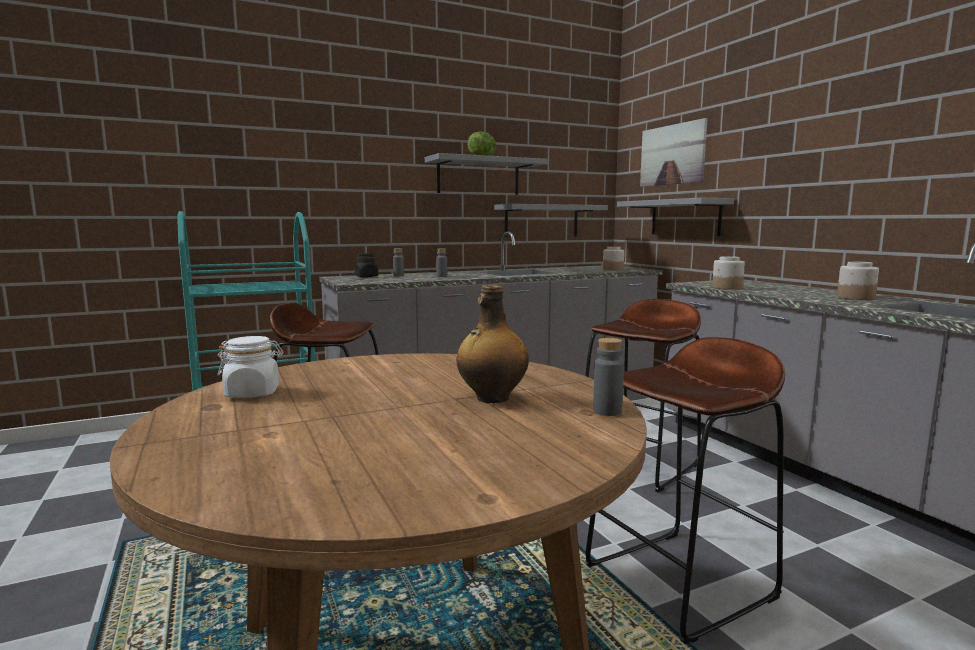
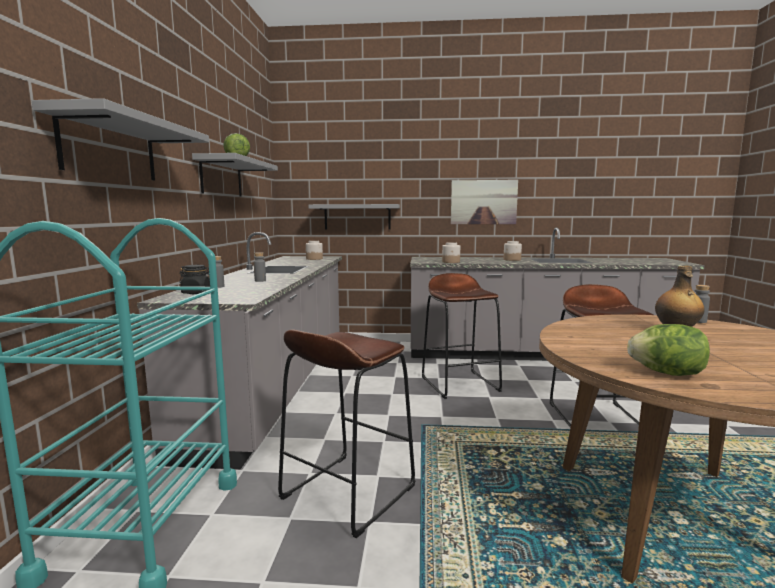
camera: 60 degrees left, 0 degrees up
white jar [217,336,283,398] -> lettuce [627,324,710,376]
grey shelf [494,204,608,237] -> grey shelf moved to [32,98,209,181]
picture [640,118,708,187] -> picture moved to [451,180,518,224]

